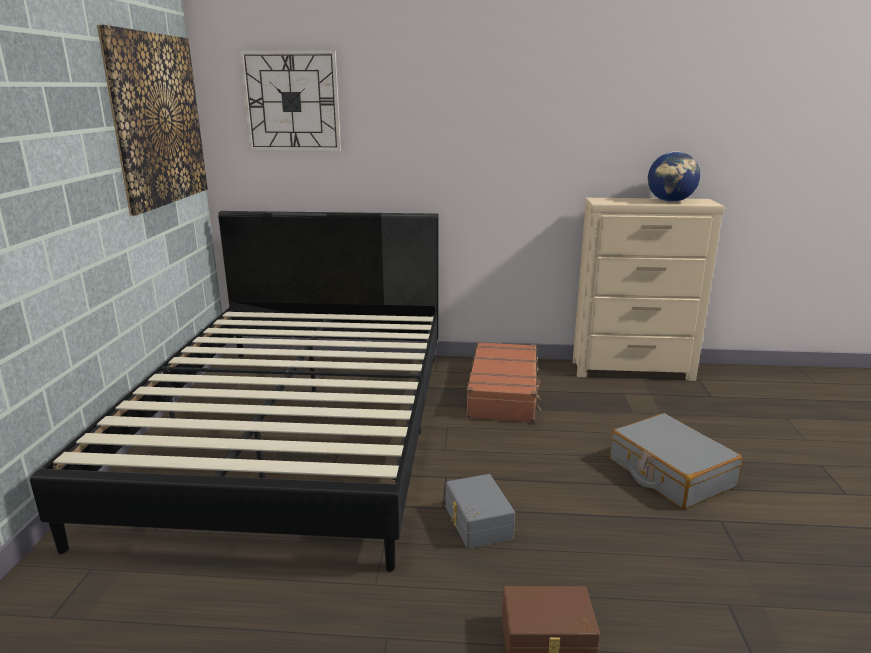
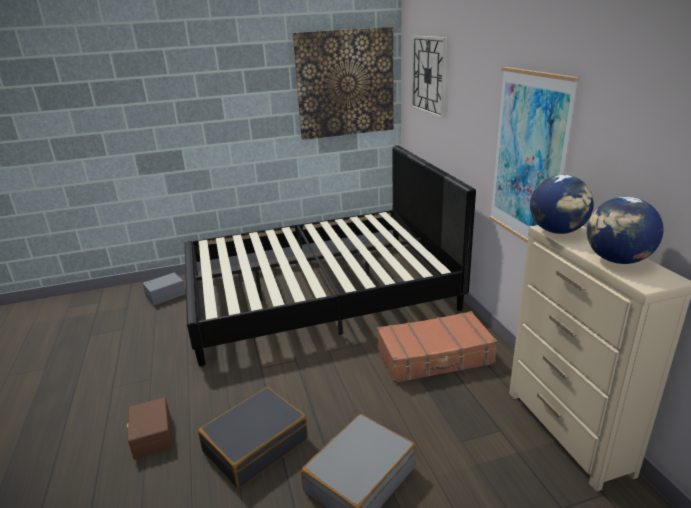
camera: 70 degrees right, 5 degrees up
grey storage box [446,474,515,549] -> grey storage box moved to [143,273,186,305]
none -> black suitcase [198,387,308,488]
none -> picture [489,67,580,243]
none -> globe [530,175,594,234]

